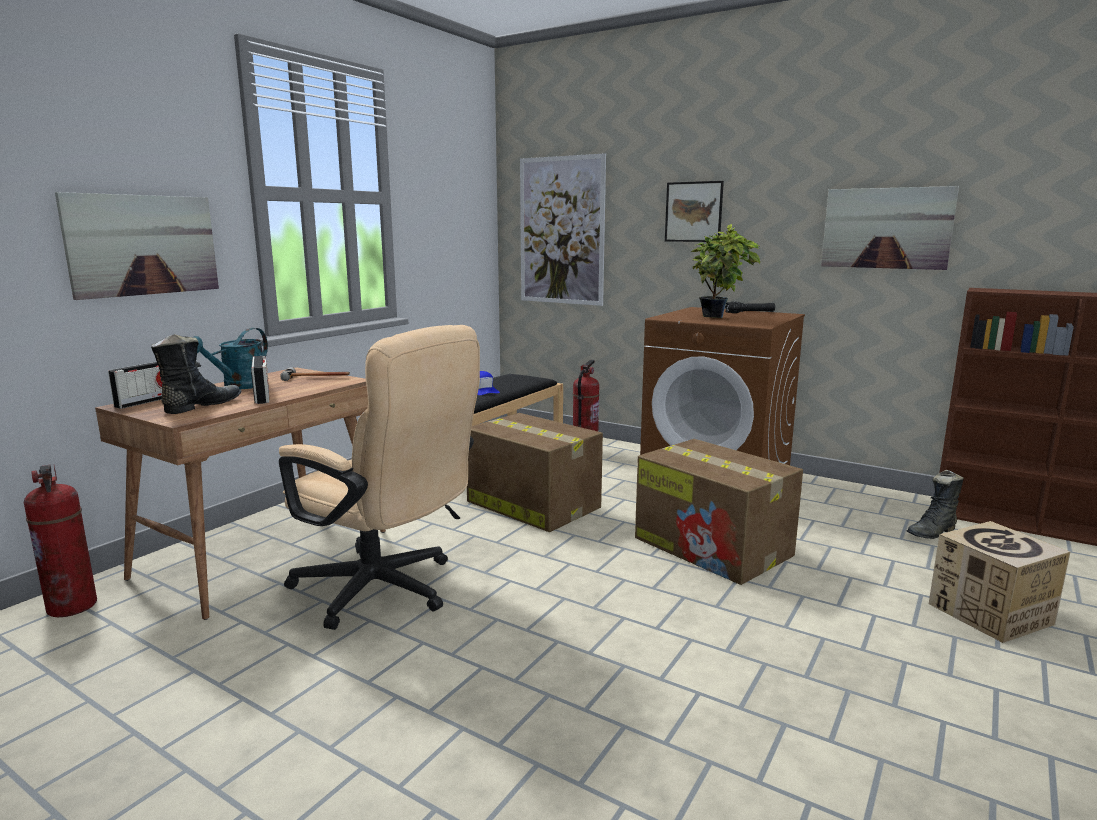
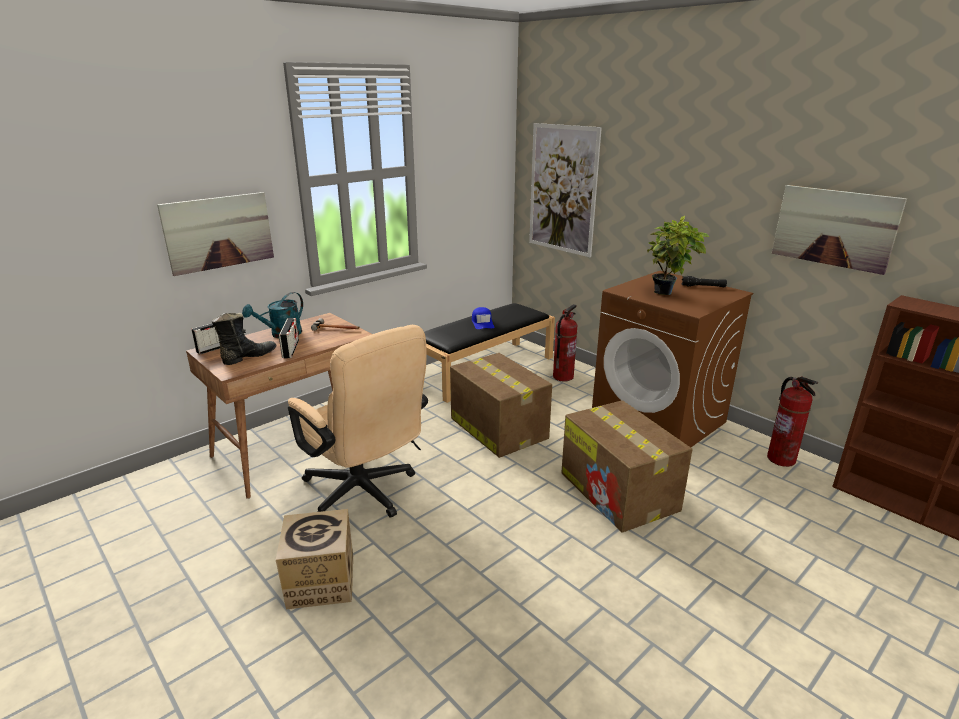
camera: 15 degrees right, 10 degrees up
fire extinguisher [24,465,97,617] -> fire extinguisher moved to [767,376,818,467]
picture [665,181,724,242] -> none
black boot [907,470,964,539] -> none
cardboard box [929,521,1070,643] -> cardboard box moved to [276,509,353,609]

